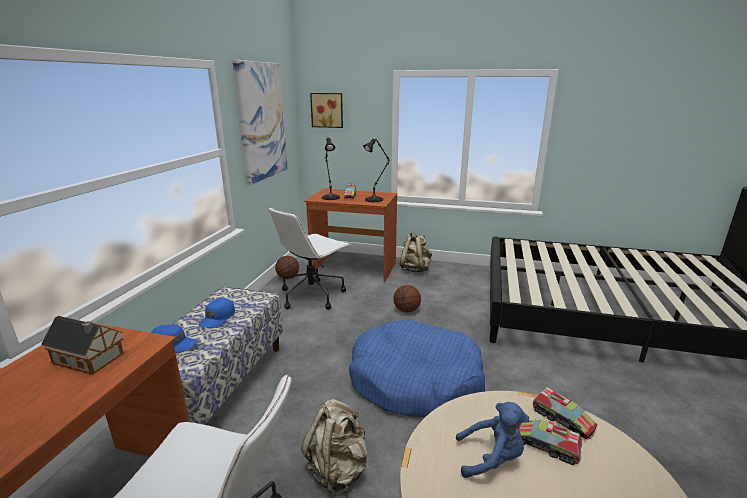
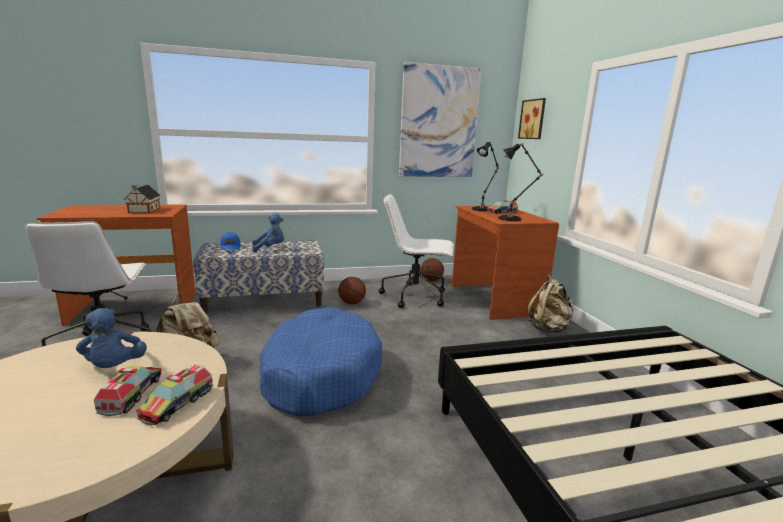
camera: 60 degrees right, 5 degrees down
blue cap [199,298,235,328] -> blue plush toy [252,213,284,252]
basketball [393,285,421,313] -> basketball moved to [338,277,366,304]

